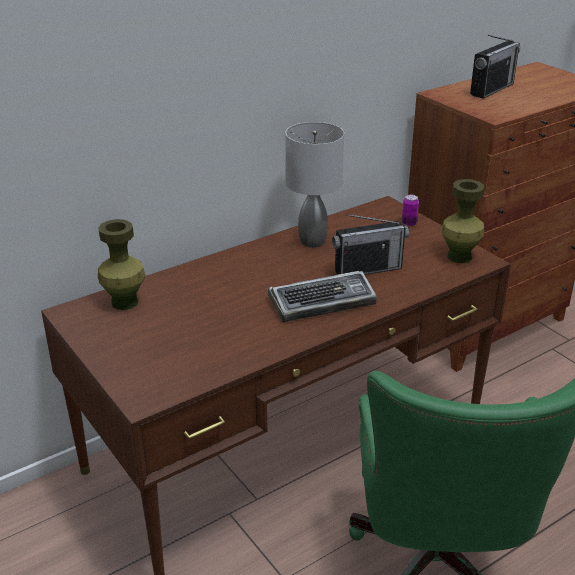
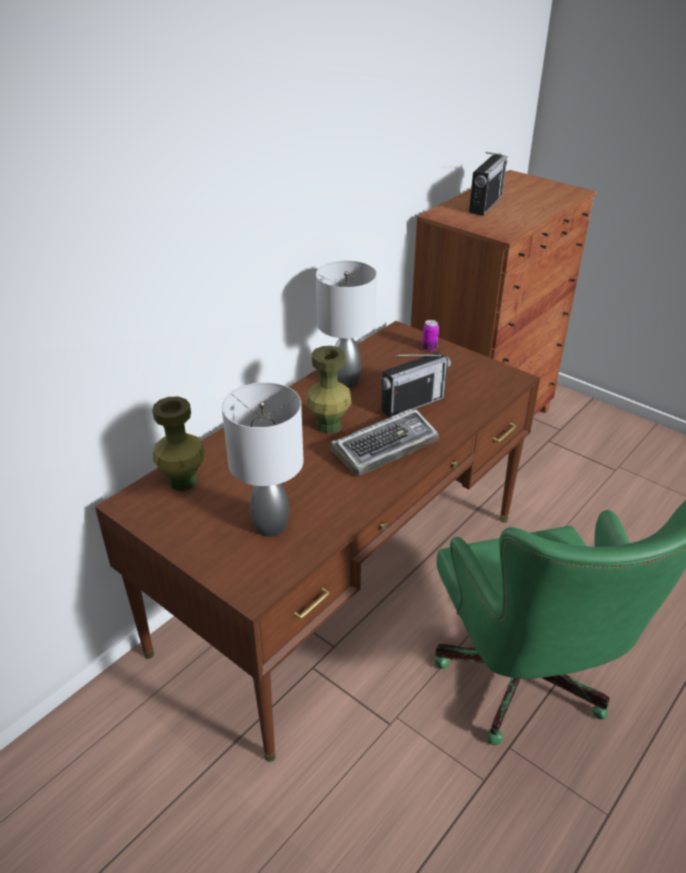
camera: 15 degrees left, 5 degrees up
green vase [442,179,484,263] -> green vase moved to [306,346,352,434]
none -> grey table lamp [222,382,304,537]

